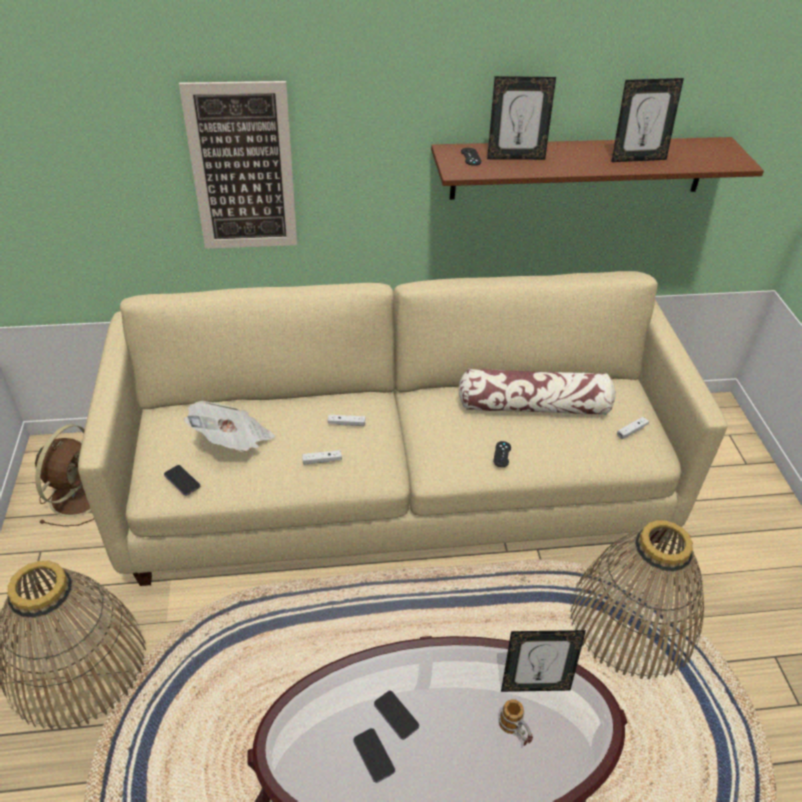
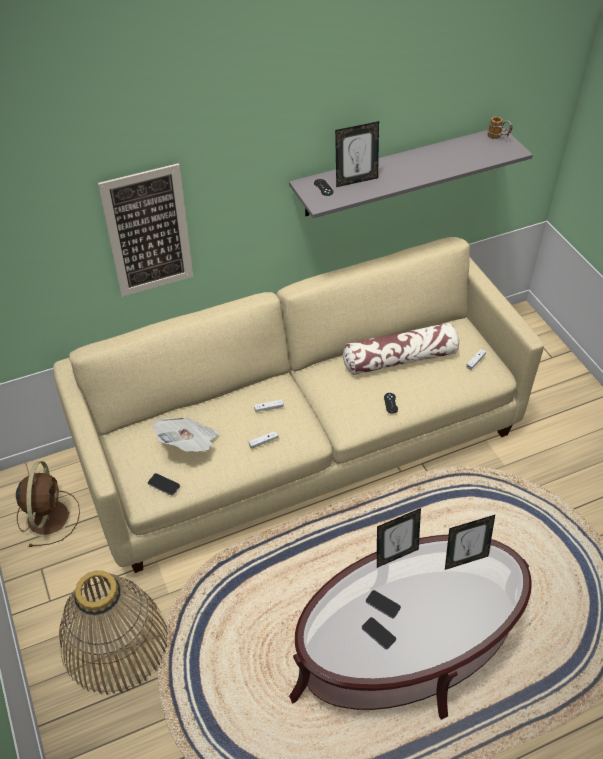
camera: 15 degrees left, 5 degrees up
brown shelf [431,137,764,200] -> grey shelf [289,127,533,218]
mug [499,699,533,746] -> mug moved to [487,116,513,139]
basket [570,520,704,679] -> none
picture frame [611,78,684,162] -> picture frame moved to [377,508,421,568]

